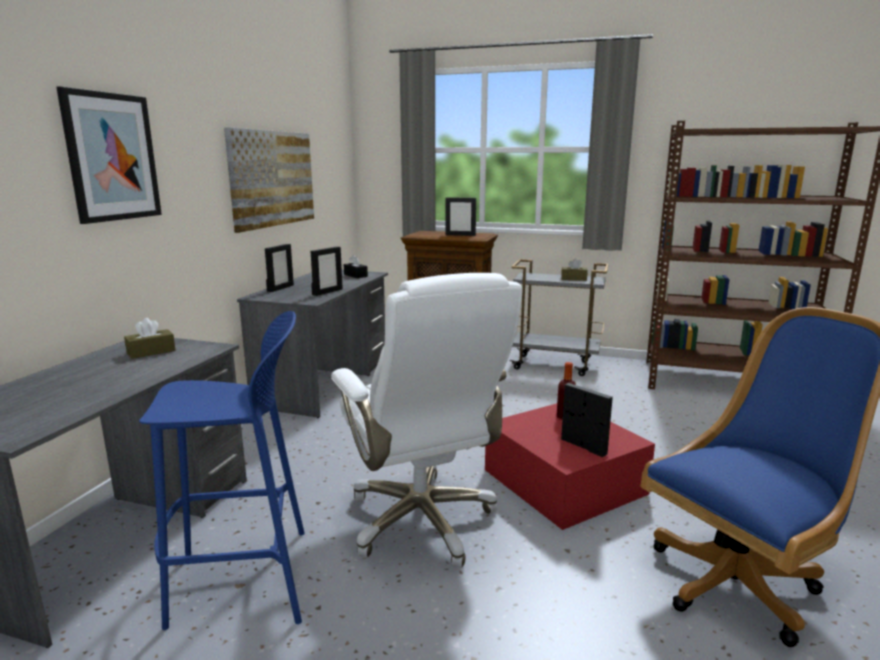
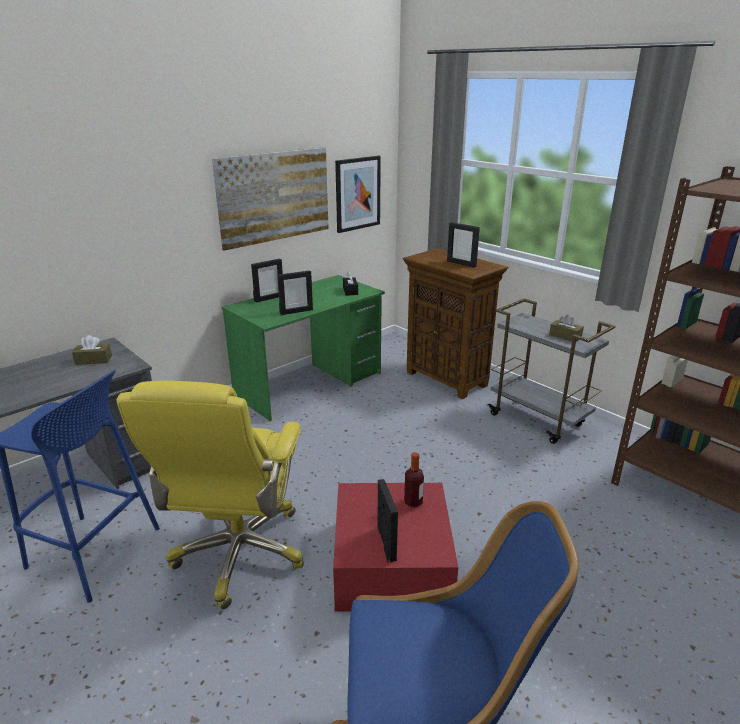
camera: 30 degrees right, 10 degrees up
picture [56,86,162,224] -> picture moved to [335,156,381,233]
grey desk [237,270,388,418] -> green desk [222,275,385,421]
white office chair [331,273,523,568] -> yellow office chair [117,381,304,610]

